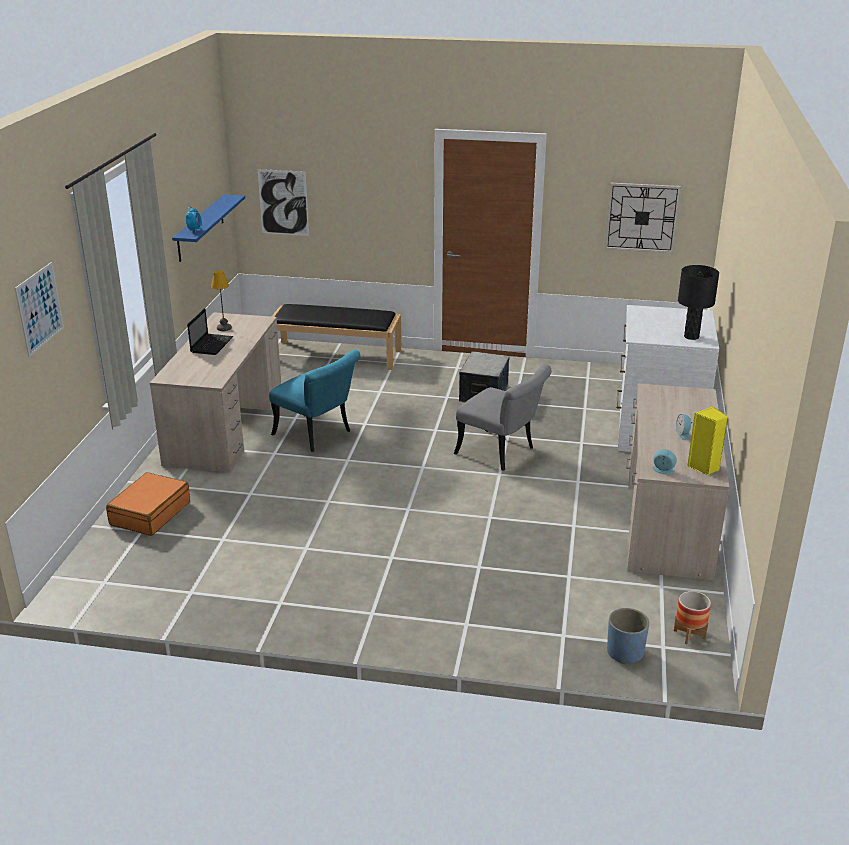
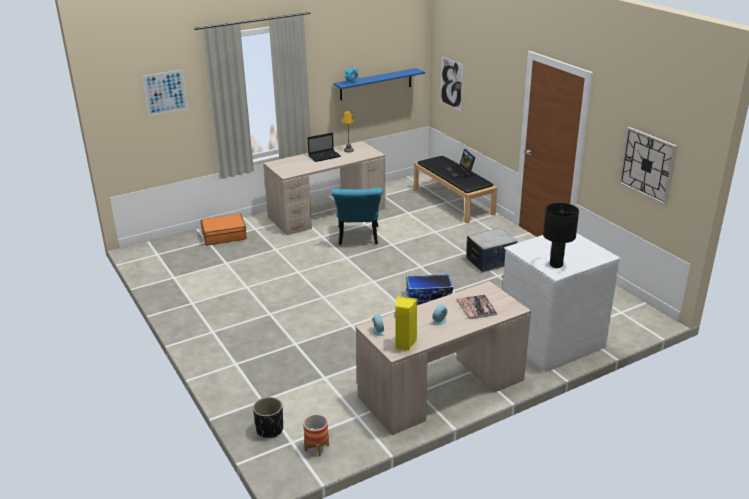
camera: 50 degrees right, 0 degrees up
grey chair [454,365,551,471] -> storage box [406,274,453,305]
blue planter [607,608,649,664] -> black planter [253,397,283,438]
none -> laptop [445,149,475,178]
none -> book [457,294,498,319]

